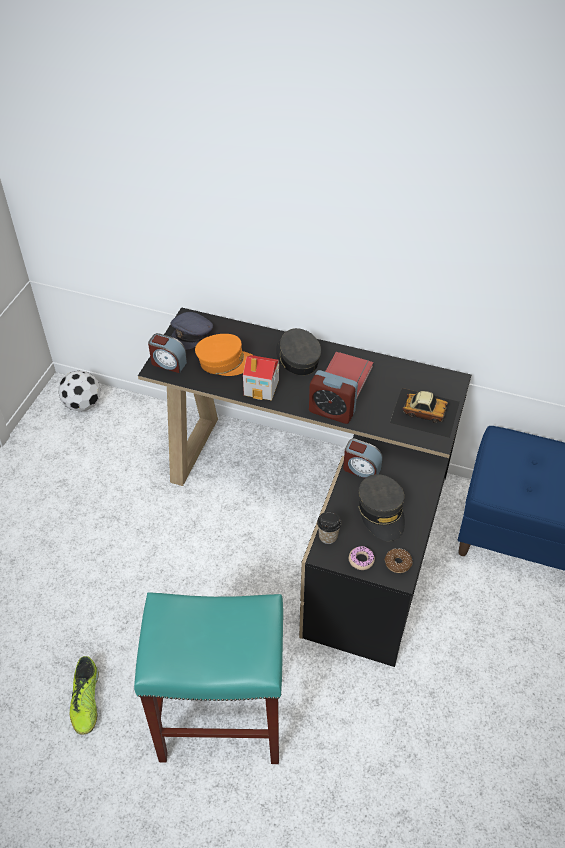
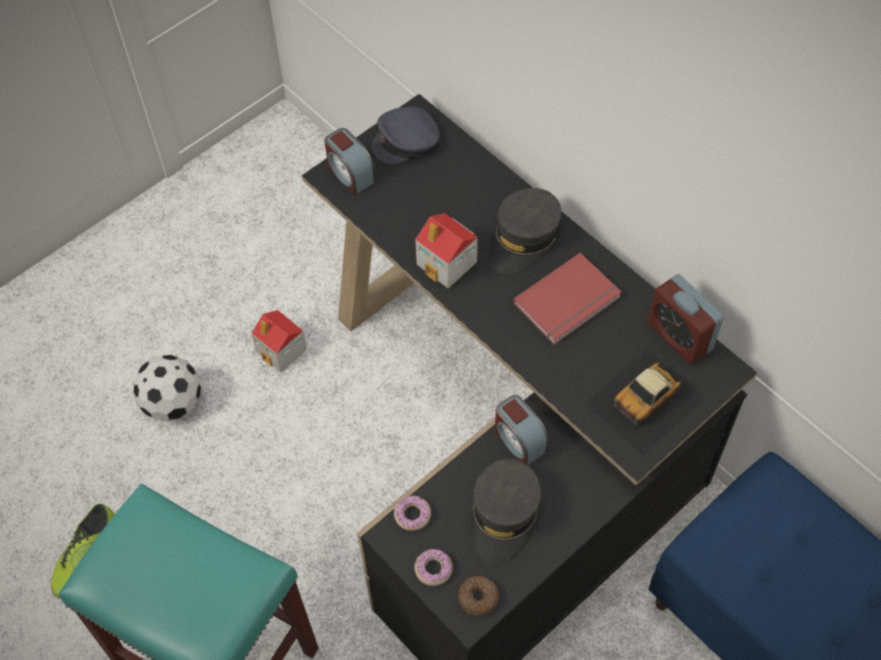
camera: 30 degrees right, 10 degrees up
football [58,370,101,411] -> football moved to [133,355,201,421]
orange cap [195,334,252,376] -> none
grey cap [276,328,321,375] -> grey cap turned 150 degrees counterclockwise [488,188,561,274]
alarm clock [309,370,358,424] -> alarm clock moved to [648,274,723,364]
cup [317,511,341,544] -> donut [394,496,431,531]
toy car [390,388,460,438] -> toy car turned 90 degrees clockwise [585,348,706,455]
none -> toy house [251,310,307,372]

